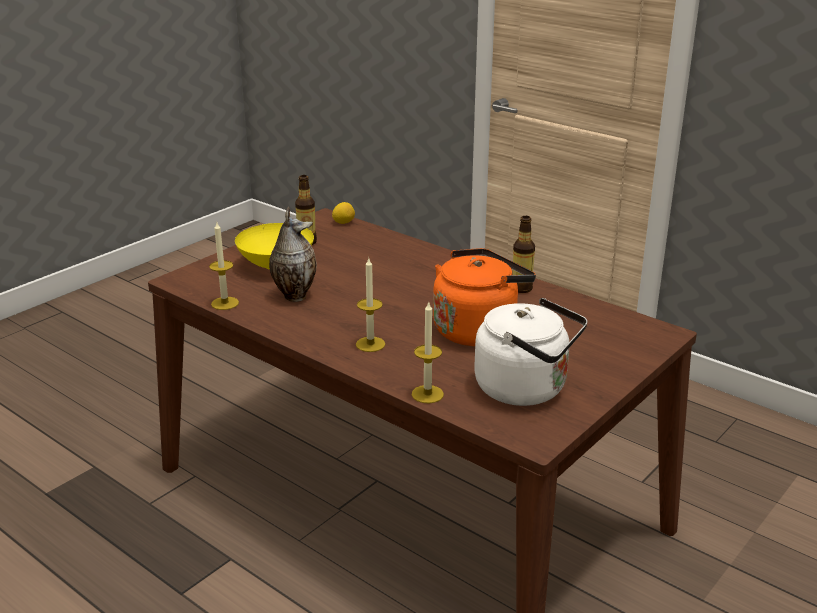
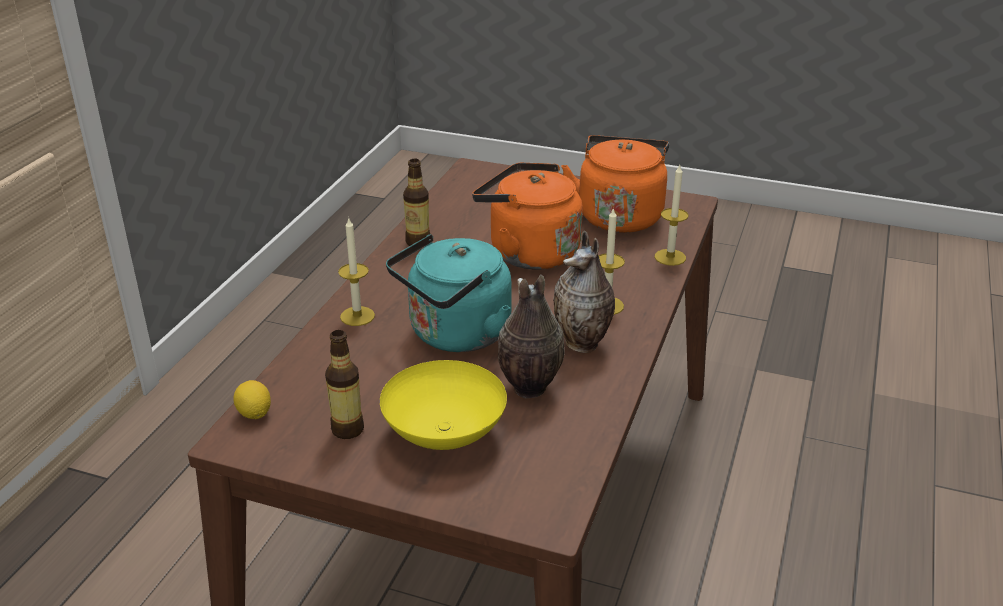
camera: 110 degrees left, 5 degrees up
candle [209,222,239,310] -> candle moved to [338,217,375,326]
white kettle [474,298,587,406] -> orange kettle [561,135,669,233]
none -> turquoise kettle [386,234,512,352]
none -> vase [553,231,615,353]

